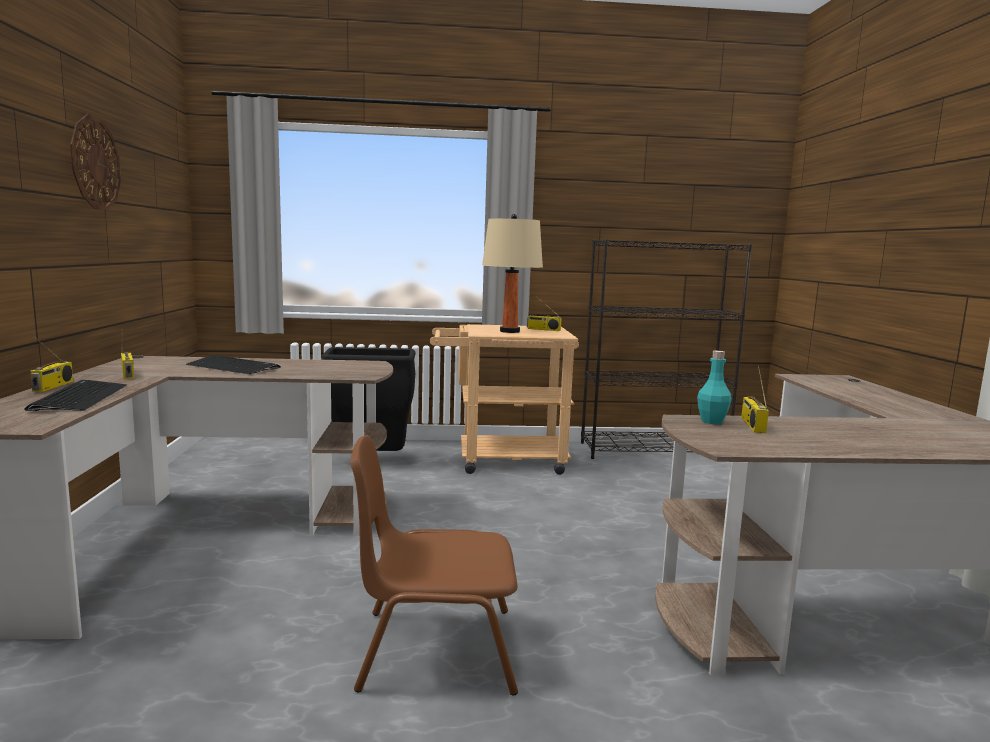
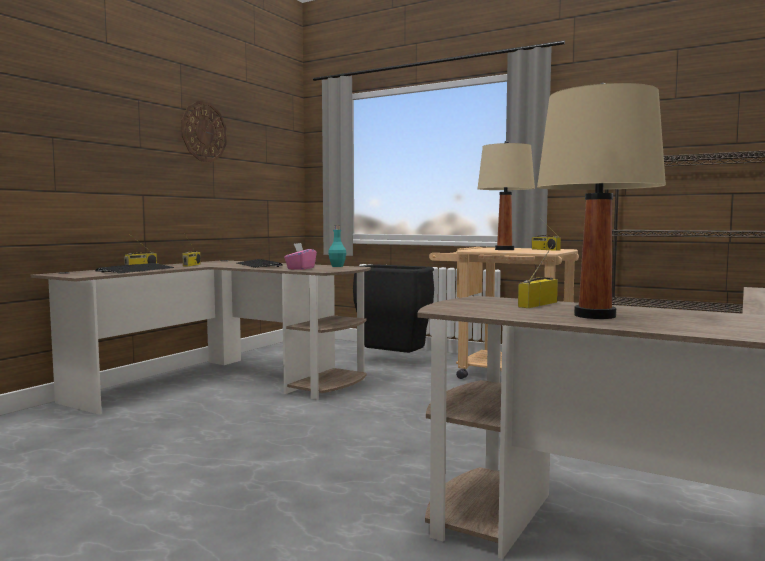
camera: 35 degrees right, 5 degrees down
brown chair [350,435,518,696] -> none
turquoise bottle [697,351,732,424] -> turquoise bottle moved to [328,226,346,267]
none -> pink tissue box [284,243,317,270]
none -> beige table lamp [537,83,666,319]

